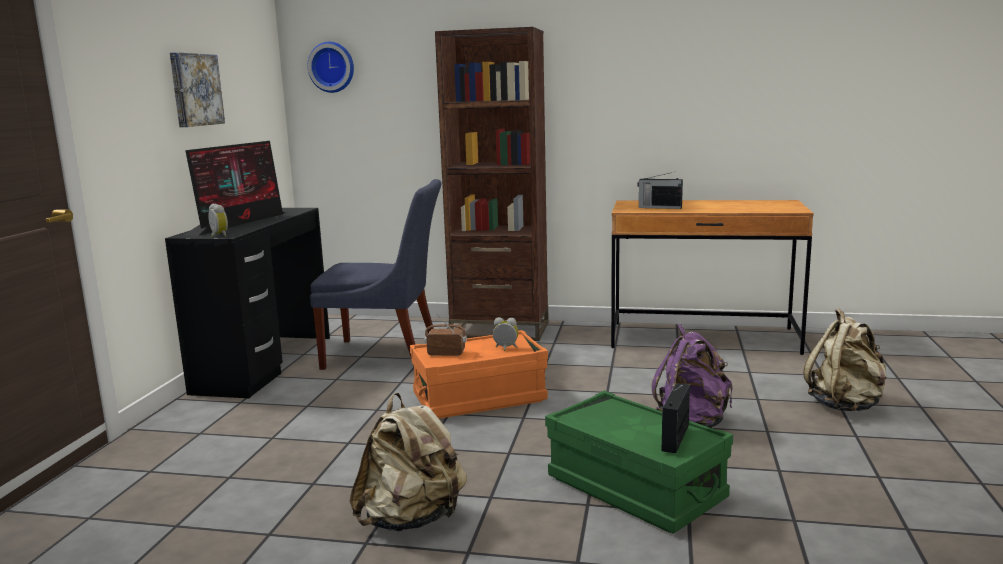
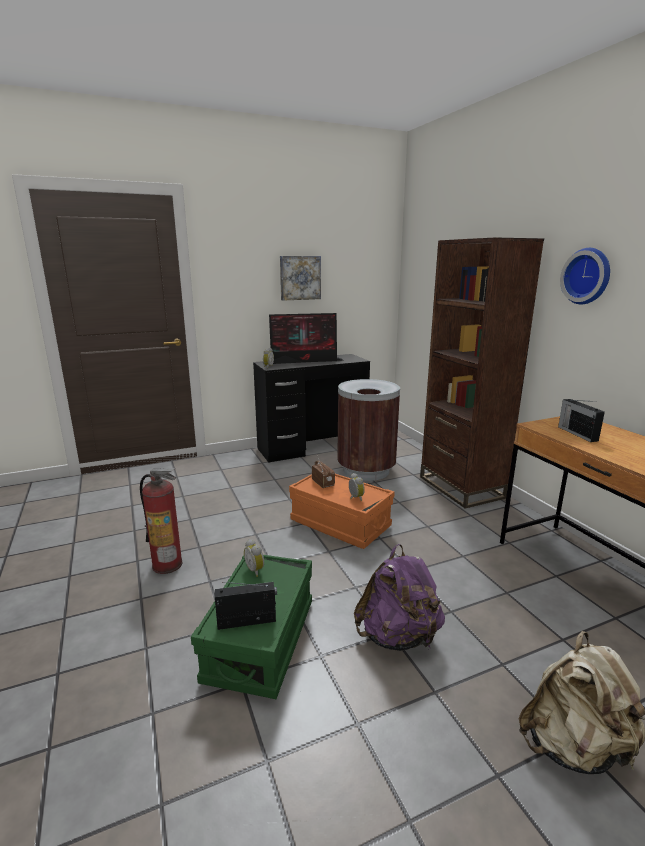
camera: 55 degrees right, 5 degrees up
wall clock [307,42,354,93] -> wall clock moved to [560,248,610,305]
blue chair [310,179,441,370] -> brown trash can [337,379,400,481]
beige backpack [350,393,467,531] -> fire extinguisher [140,468,183,574]
none -> alarm clock [244,539,264,577]

